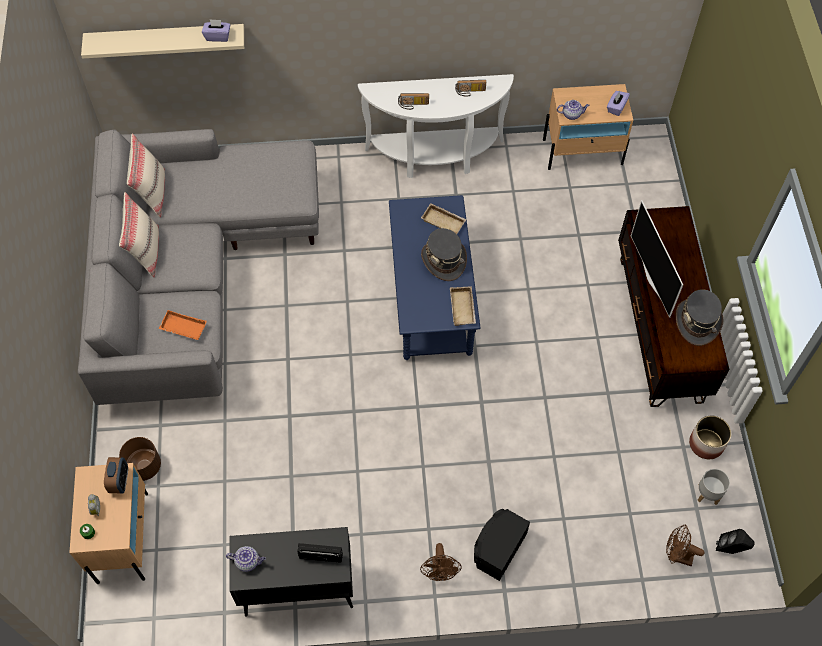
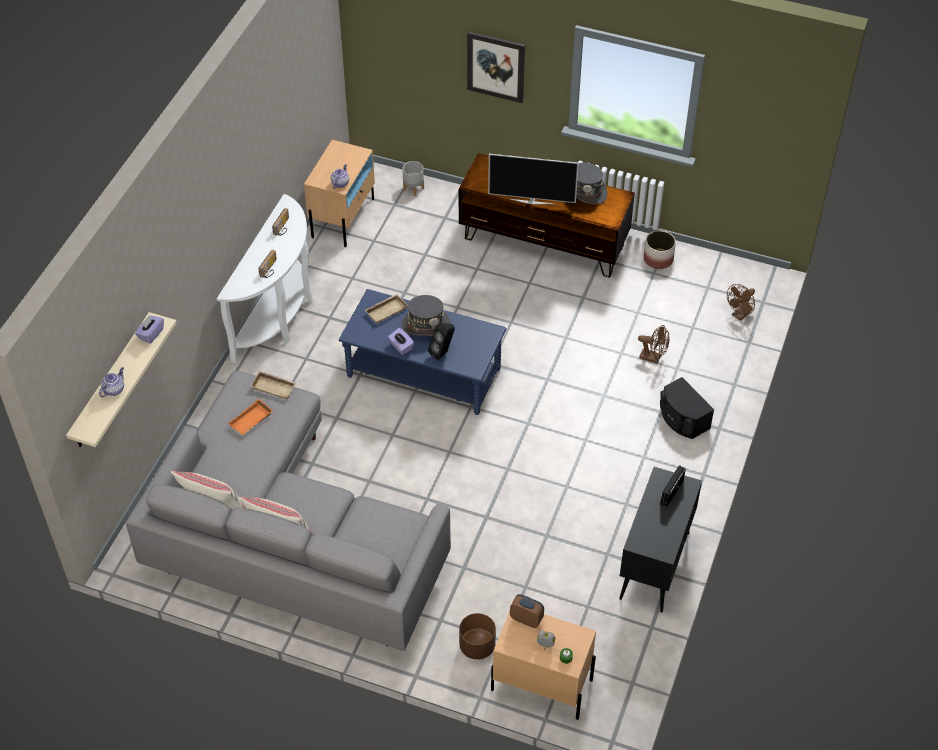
camera: 65 degrees left, 10 degrees down
orange tray [158,310,207,340] -> orange tray moved to [228,399,273,435]
teapot [226,546,266,572] -> teapot moved to [99,367,124,397]
brown fan [420,543,462,581] -> brown fan moved to [638,325,670,364]
beige tray [450,286,476,326] -> beige tray moved to [250,371,296,399]
purple tissue box [607,91,630,116] -> purple tissue box moved to [388,328,414,355]
grey planter [698,469,730,505] -> grey planter moved to [402,161,424,196]
black speaker [716,529,755,554] -> black speaker moved to [428,323,455,360]
none -> picture [467,31,525,103]

